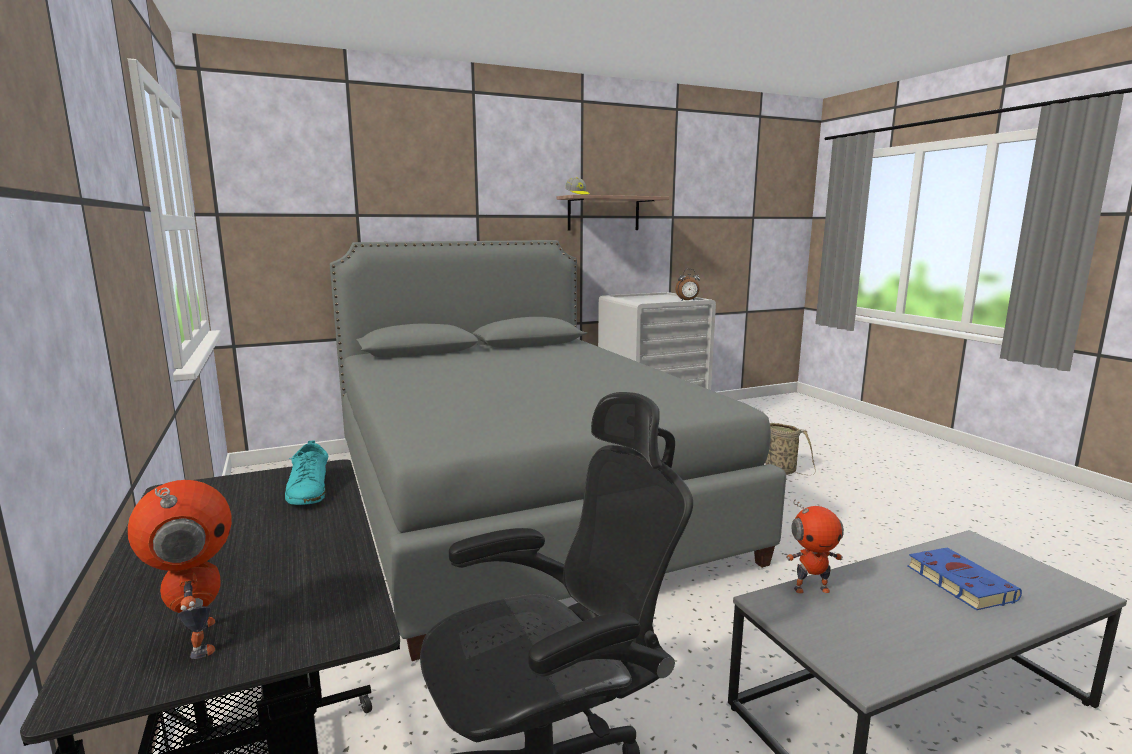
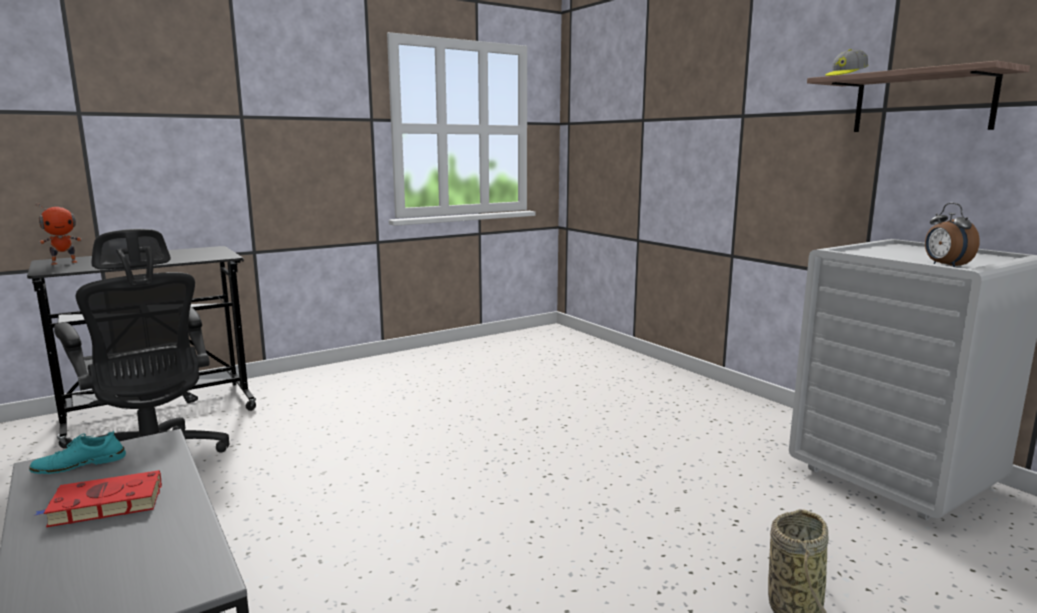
camera: 80 degrees right, 0 degrees up
turquoise shoe [285,440,328,505] -> turquoise shoe moved to [29,431,126,474]
grey bed [330,240,786,661] -> none
toy robot [786,499,844,594] -> none
blue book [907,548,1022,610] -> none
none -> red book [33,470,162,527]

